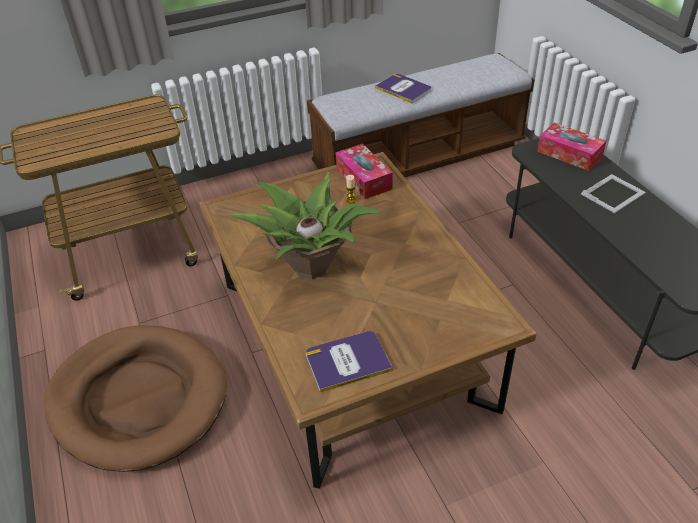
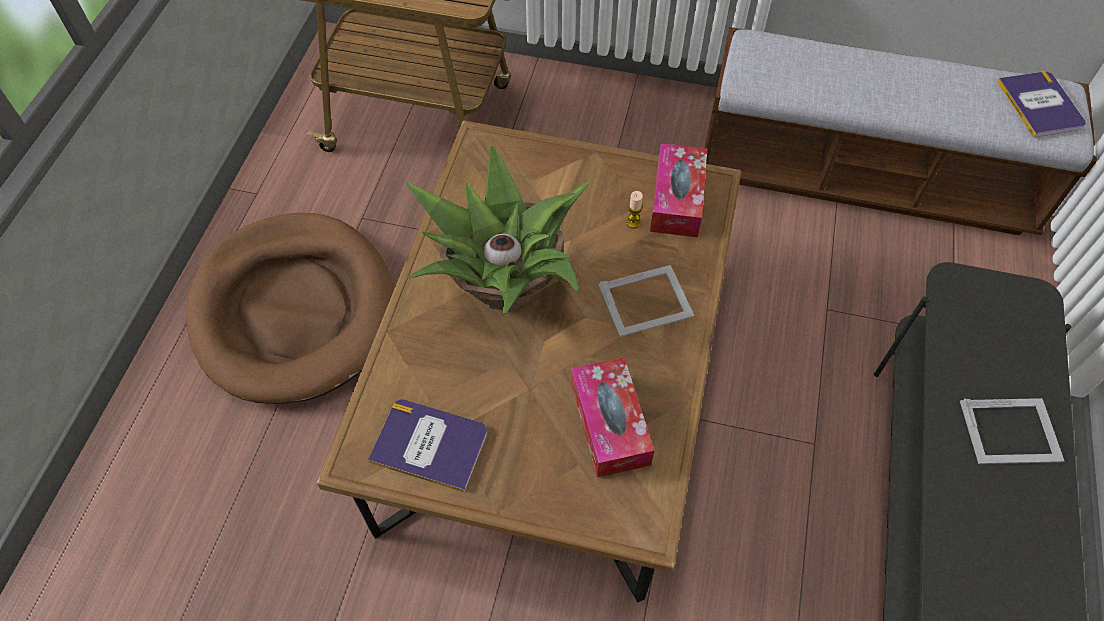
camera: 35 degrees right, 15 degrees up
book [375,74,431,103] -> book moved to [997,71,1086,137]
tissue box [537,123,606,171] -> tissue box moved to [571,357,655,478]
none -> picture frame [598,265,694,337]

